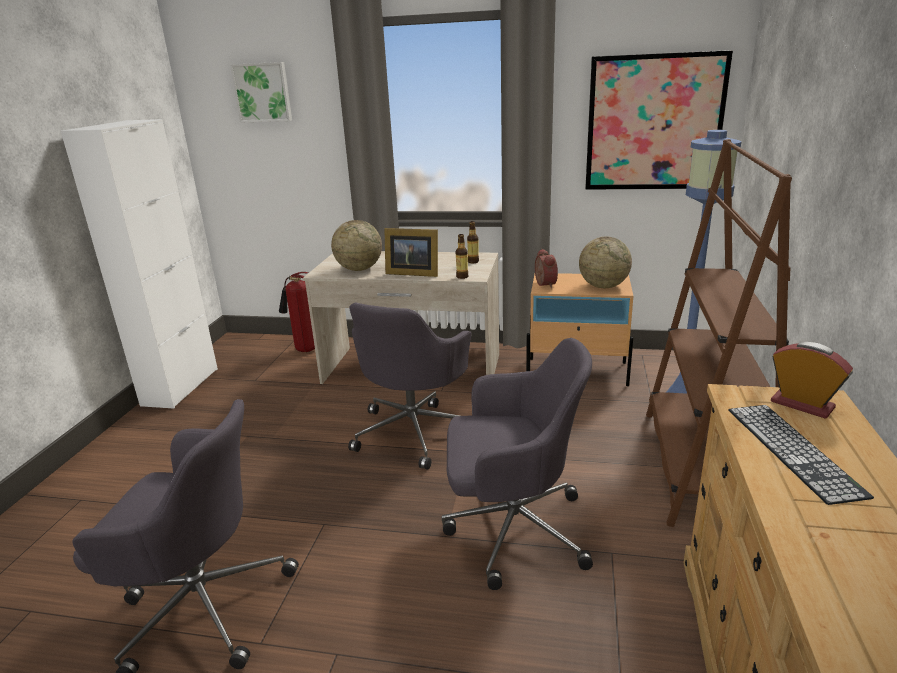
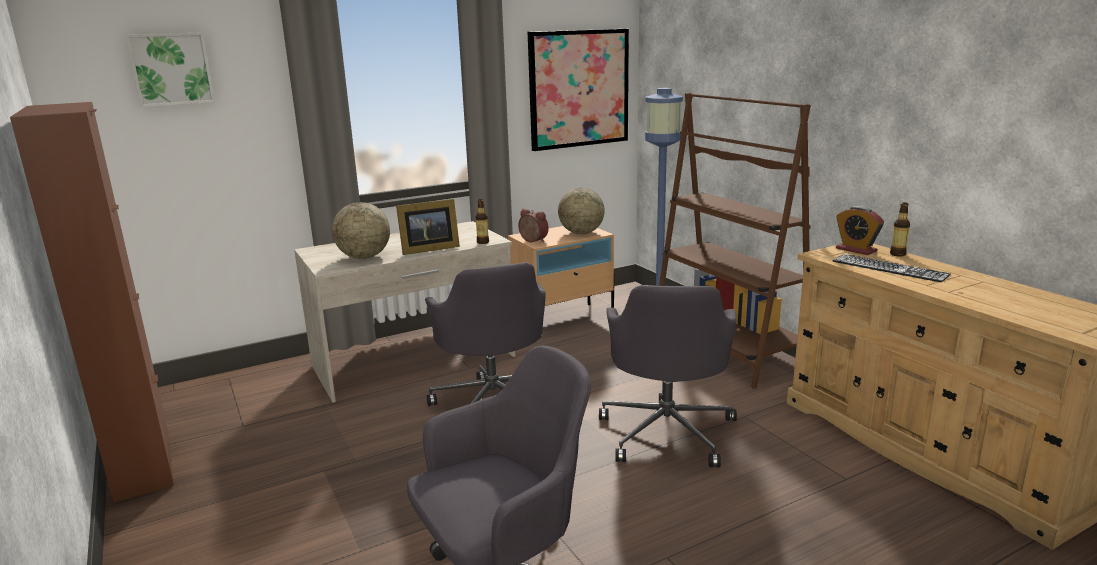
camera: 40 degrees left, 5 degrees down
white cabinet [61,119,218,409] -> brown cabinet [10,102,174,502]
fire extinguisher [279,272,315,352] -> none
grey office chair [441,338,593,590] -> grey office chair turned 135 degrees clockwise [599,285,737,468]
bottle [467,221,479,263] -> bottle moved to [890,202,910,256]
alarm clock [771,342,853,419] -> alarm clock turned 135 degrees counterclockwise [836,206,884,255]

